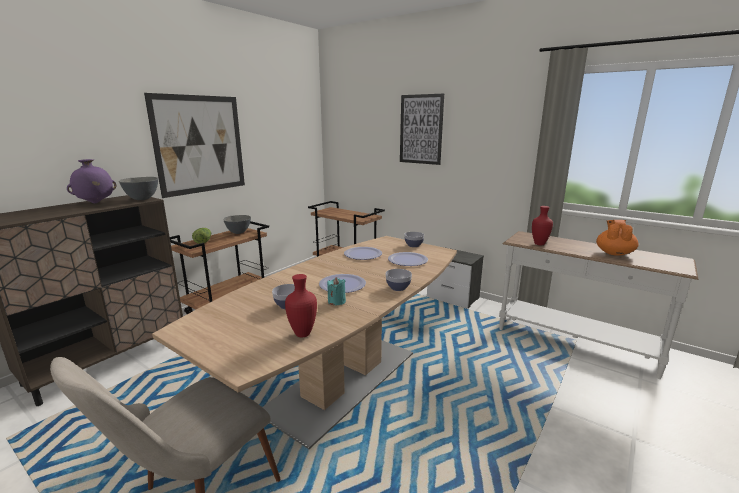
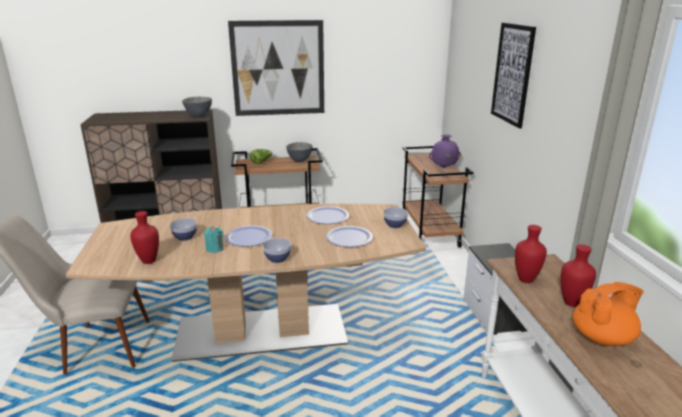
camera: 45 degrees right, 5 degrees up
purple vase [67,159,117,203] -> purple vase moved to [429,134,461,168]
none -> red vase [560,244,596,307]

